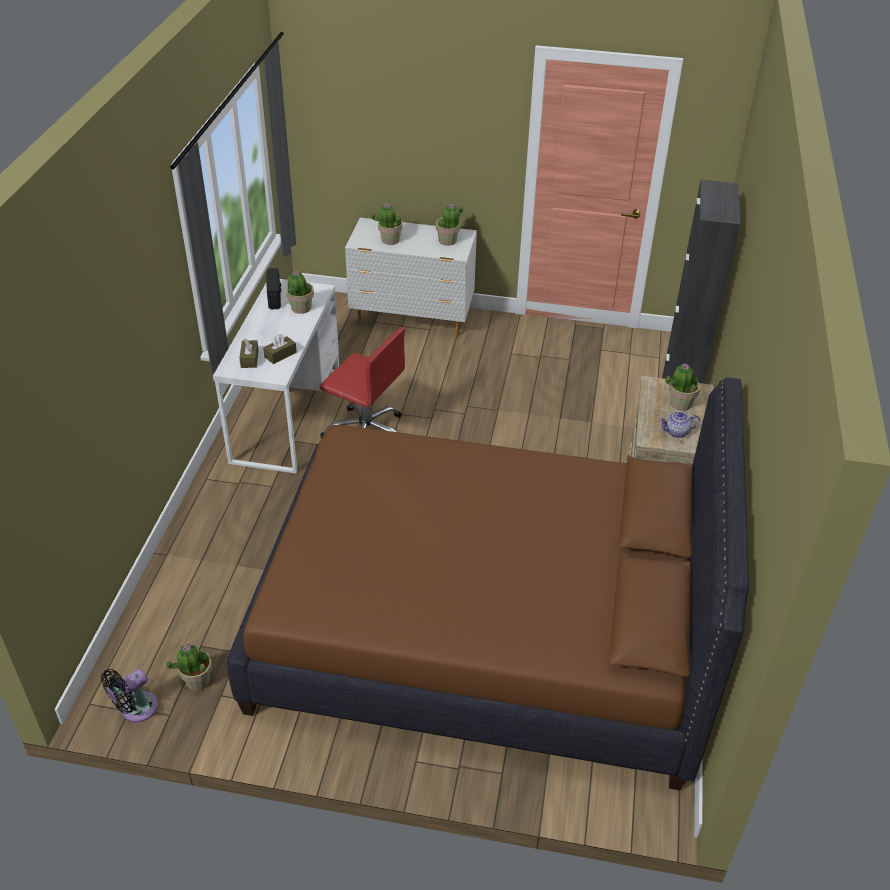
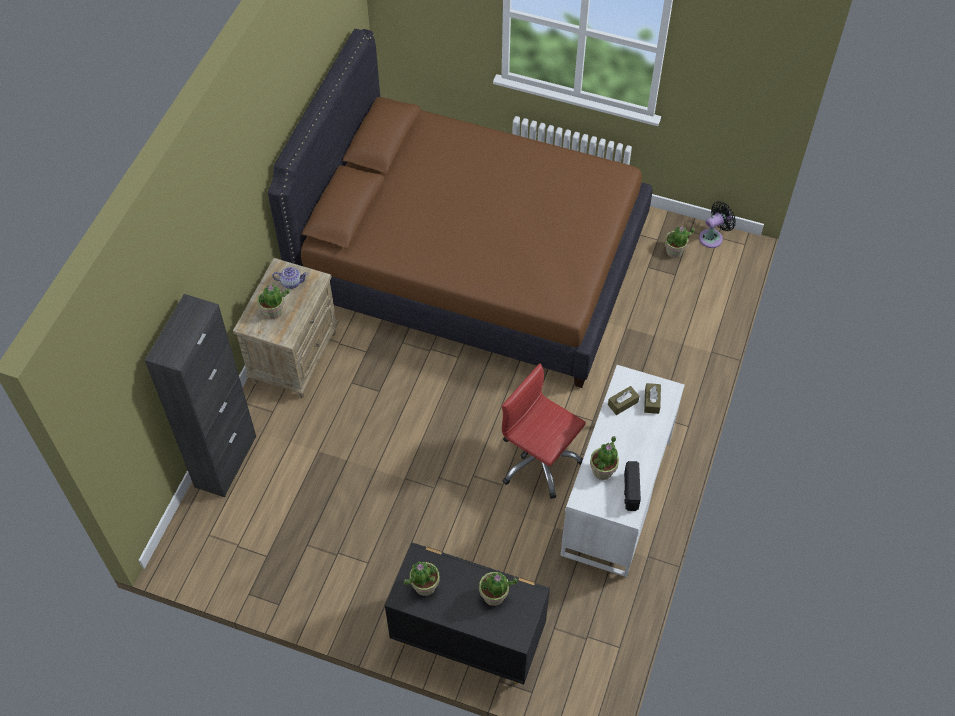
camera: 170 degrees left, 15 degrees up
white dresser [345,218,477,336] -> black dresser [385,542,550,685]

